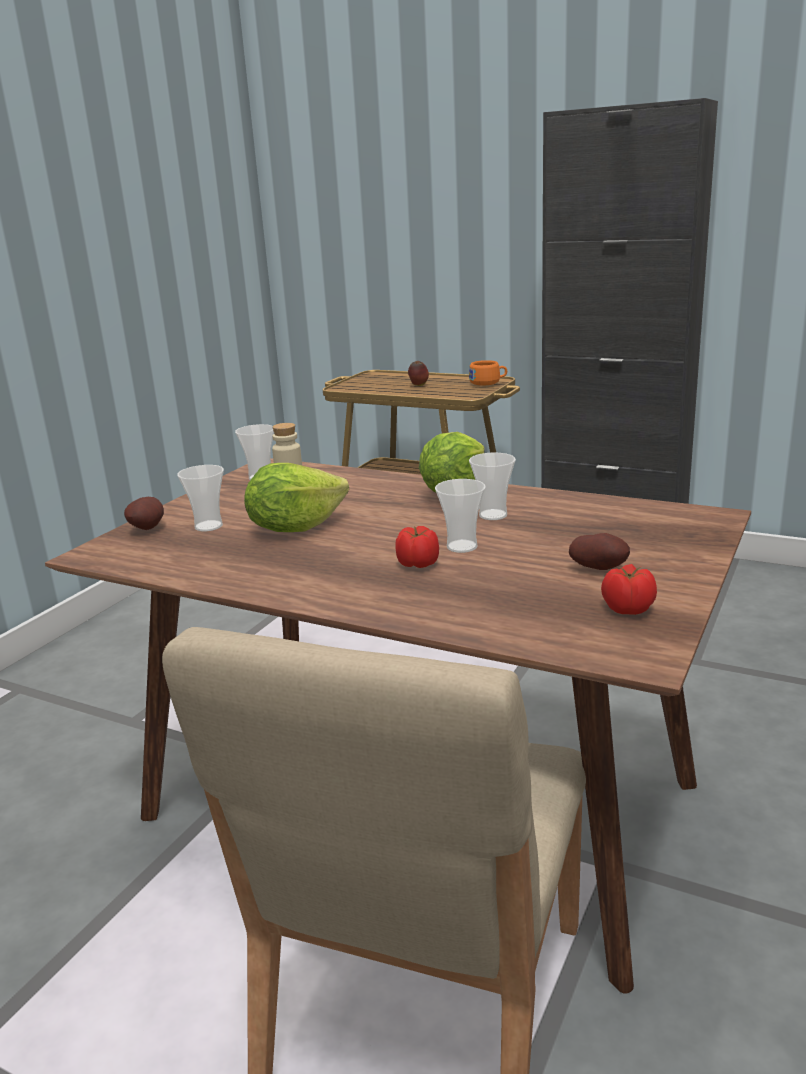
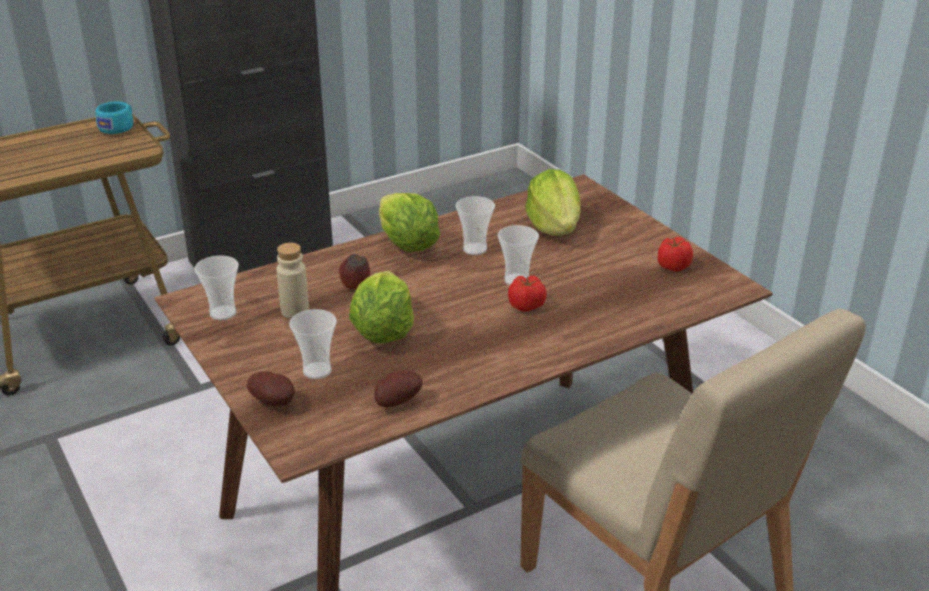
camera: 60 degrees left, 10 degrees up
apple [408,361,429,386] -> apple moved to [339,254,370,290]
orange cup [469,360,507,385] -> turquoise cup [95,101,133,134]
potato [569,533,630,570] -> potato moved to [374,370,423,407]
none -> lettuce [525,169,581,236]

